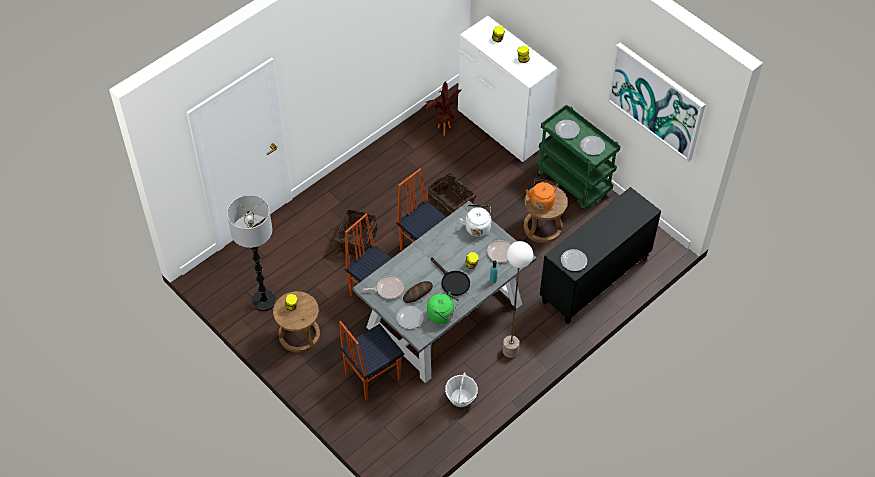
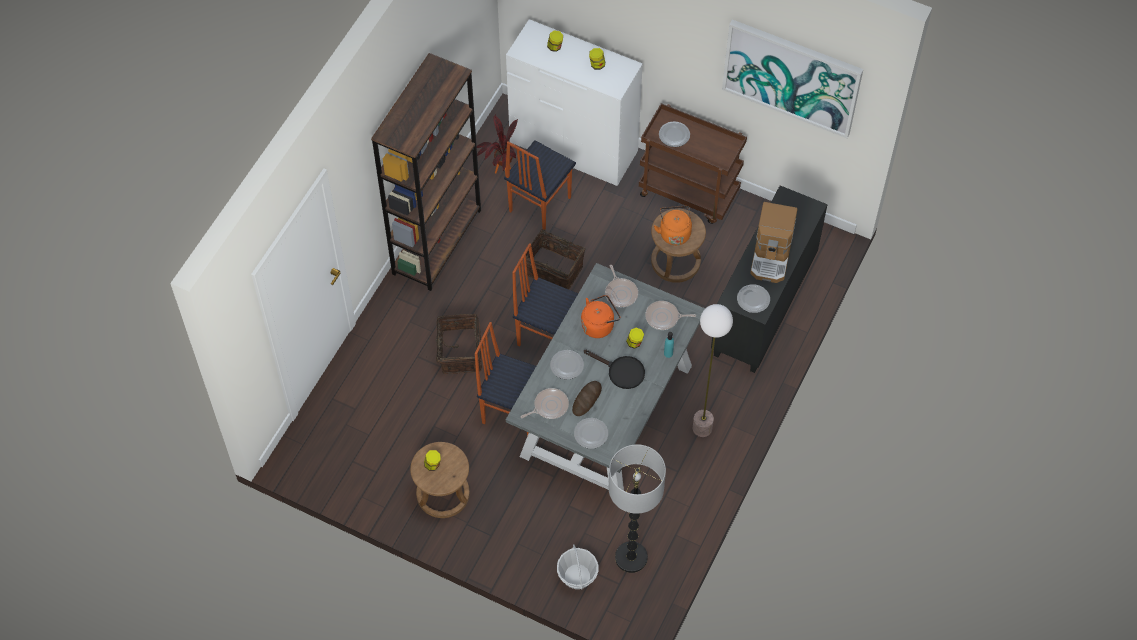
camera: 20 degrees left, 5 degrees up
floor lamp [227,195,276,311] -> floor lamp moved to [608,444,666,573]
chair [339,321,404,401] -> chair moved to [504,140,576,230]
green kettle [427,292,459,324] -> none
basket [445,372,478,407] -> basket moved to [557,544,599,590]
white kettle [460,205,491,237] -> frying pan [605,265,638,307]
green cart [537,104,621,209] -> brown cart [639,103,747,224]
plate [580,136,605,155] -> plate moved to [550,350,584,379]
none -> brown bookcase [371,53,481,291]
none -> orange kettle [581,295,620,338]
none -> coffee machine [750,202,797,283]

